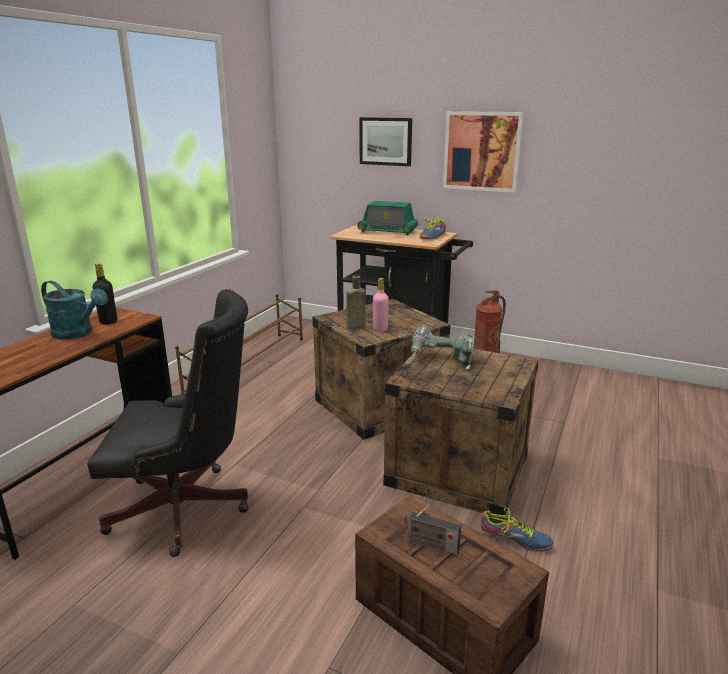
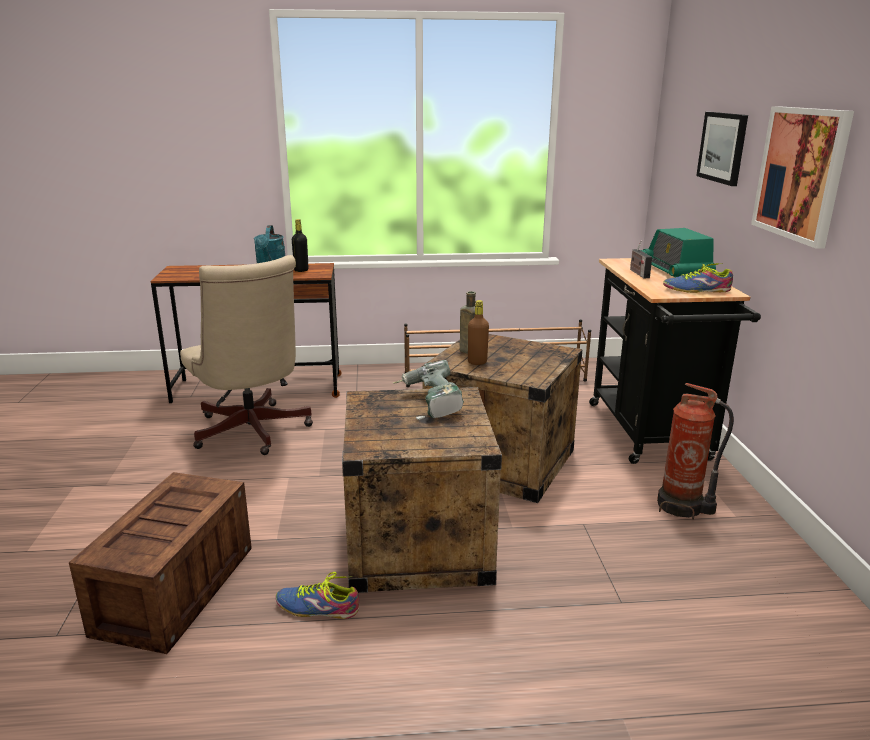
camera: 60 degrees right, 0 degrees up
black office chair [87,289,249,557] -> beige office chair [180,255,313,455]
pink bottle [373,278,389,332] -> brown bottle [468,300,489,365]
radio [404,505,461,555] -> radio moved to [630,240,652,278]
shoe [480,507,554,552] -> shoe turned 105 degrees clockwise [275,572,359,619]

